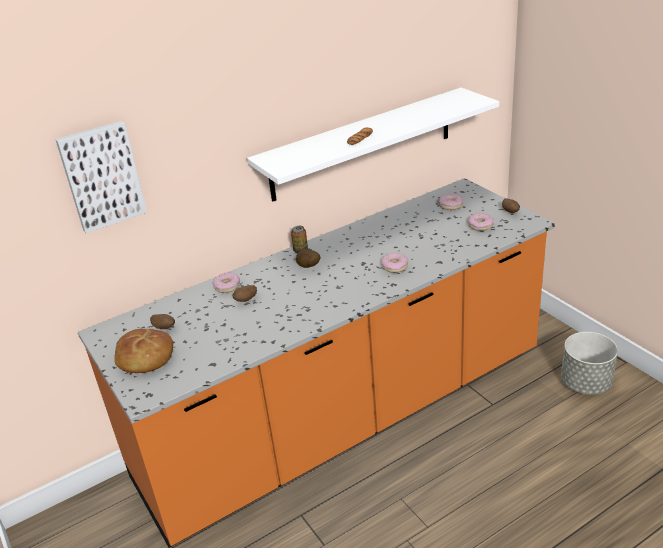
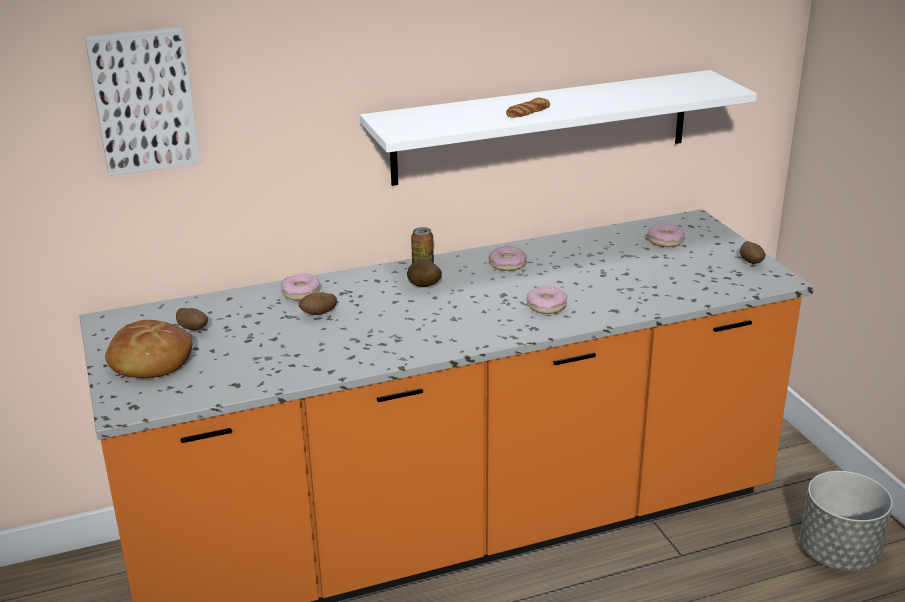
camera: 10 degrees right, 5 degrees down
donut [468,213,494,231] -> donut moved to [489,246,527,271]

